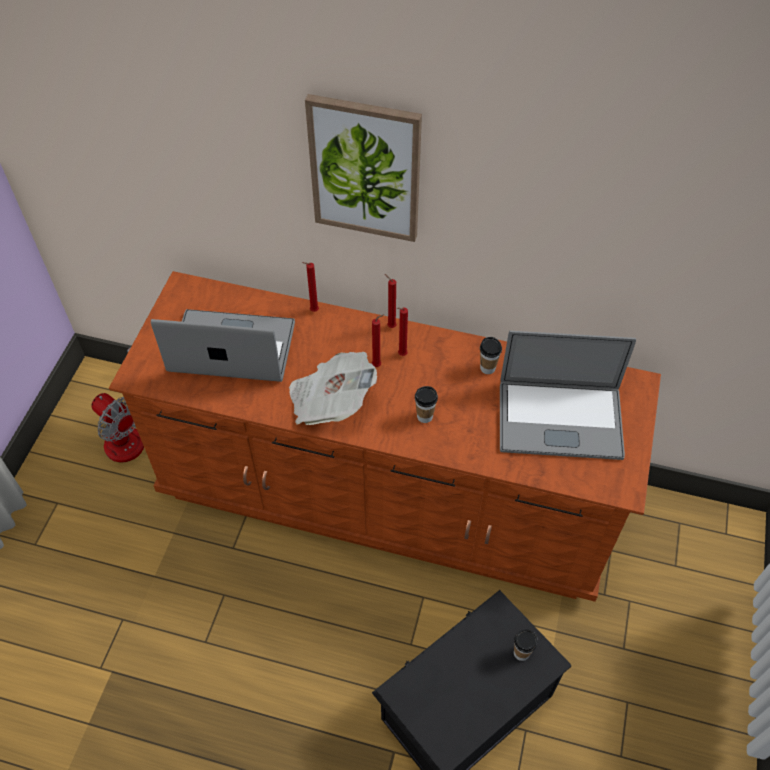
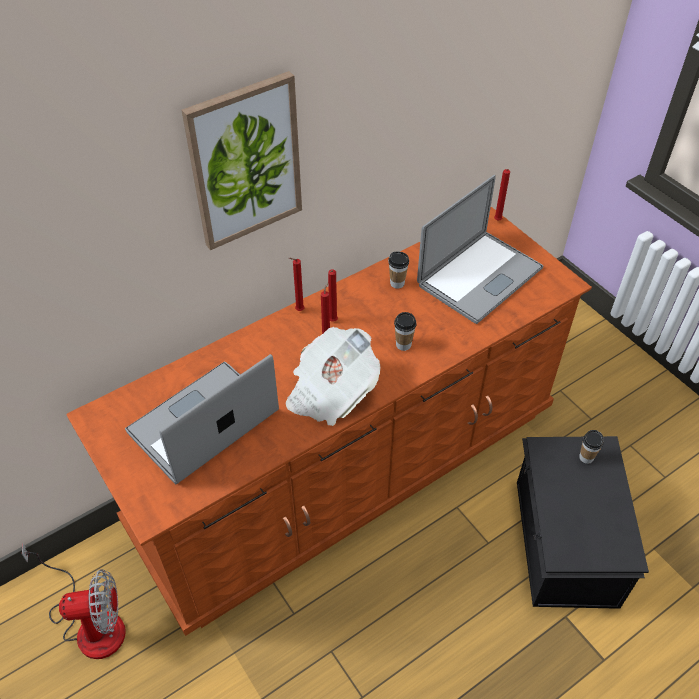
camera: 50 degrees left, 5 degrees down
red candle [302,262,319,312] -> red candle moved to [494,169,510,221]

